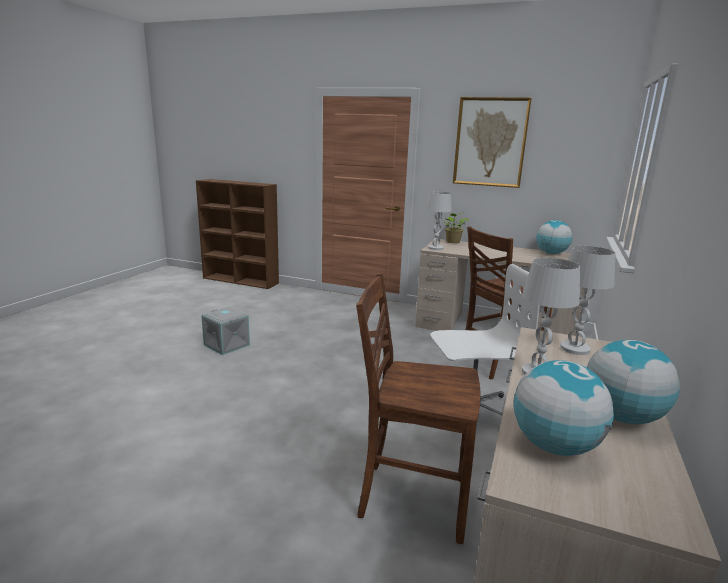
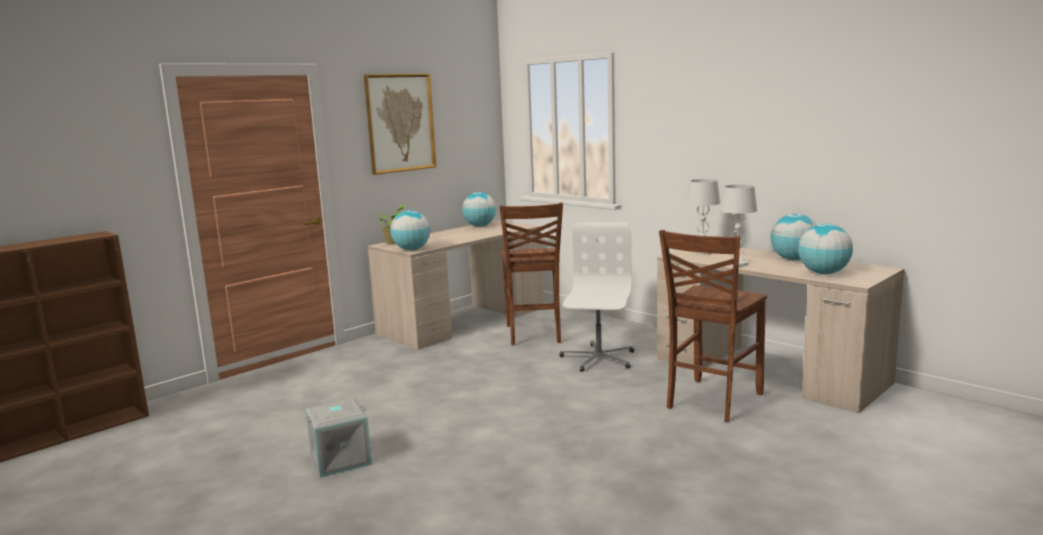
camera: 65 degrees left, 5 degrees down
white table lamp [426,192,452,250] -> globe [390,210,430,250]

